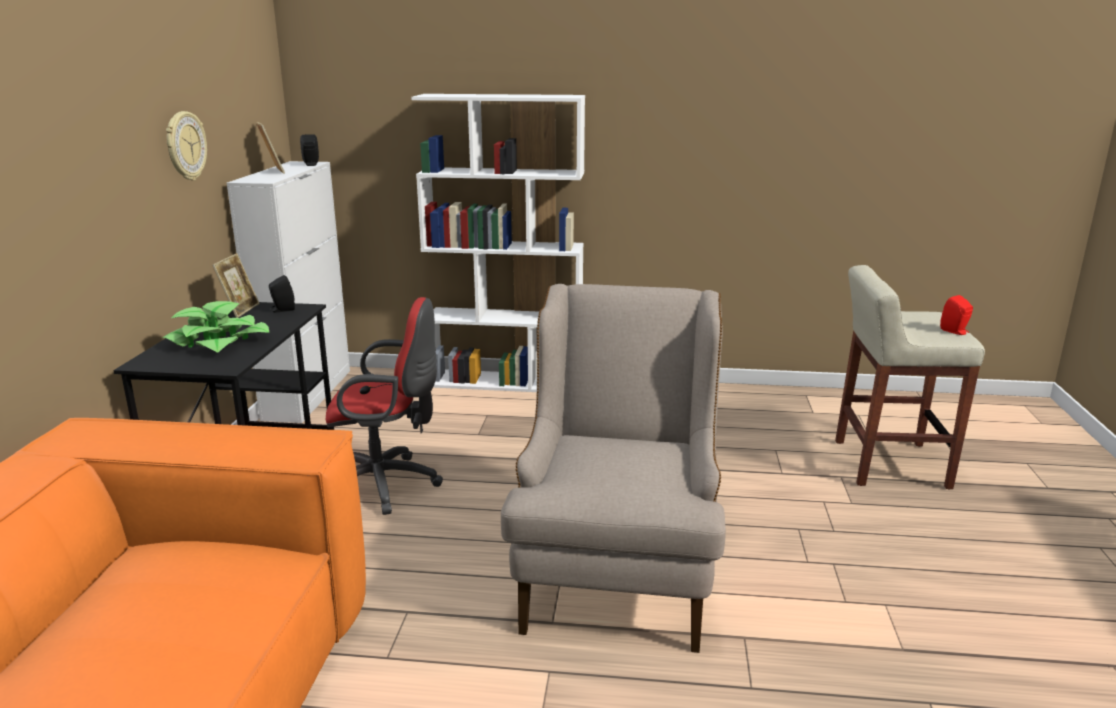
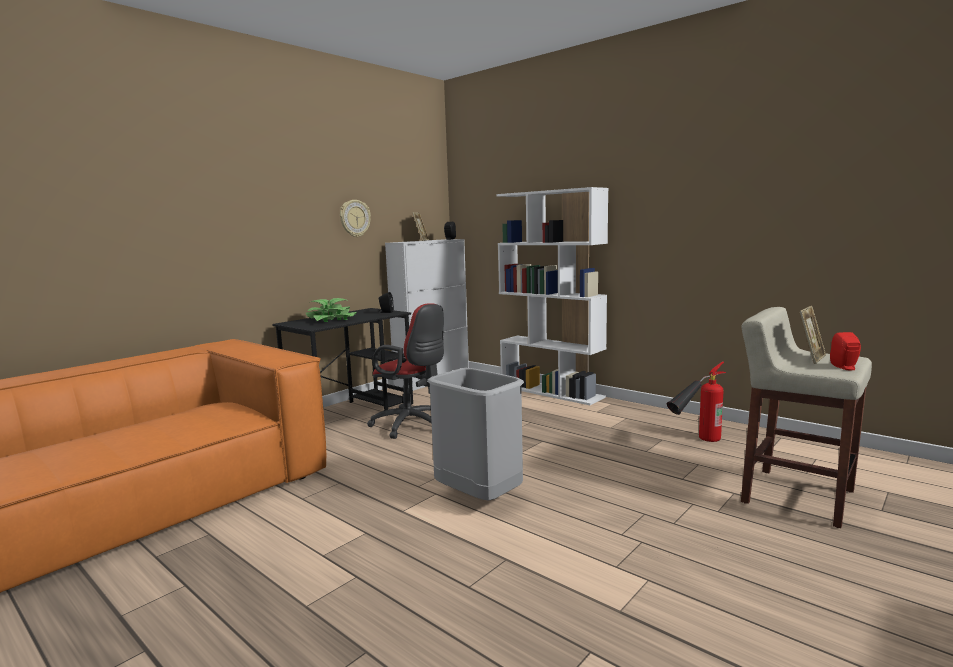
camera: 35 degrees right, 10 degrees down
picture frame [212,253,260,318] -> picture frame moved to [799,306,826,364]
beige armchair [501,284,726,653] -> grey trash can [427,368,524,501]
none -> fire extinguisher [667,361,726,442]

